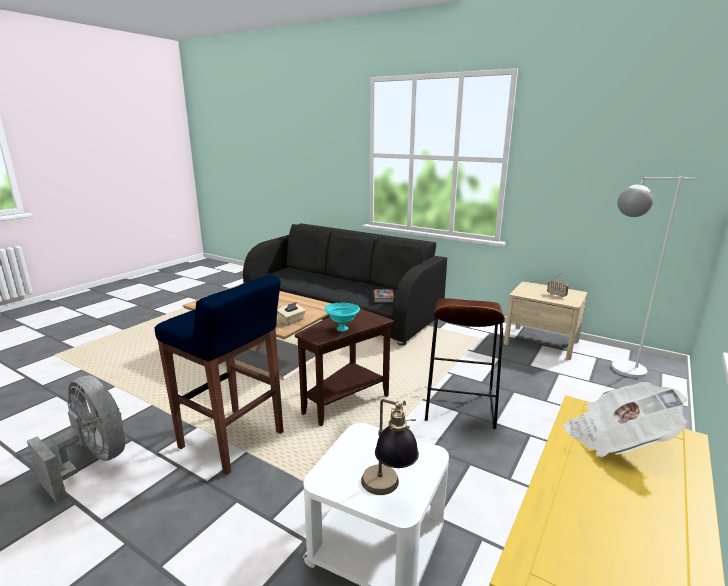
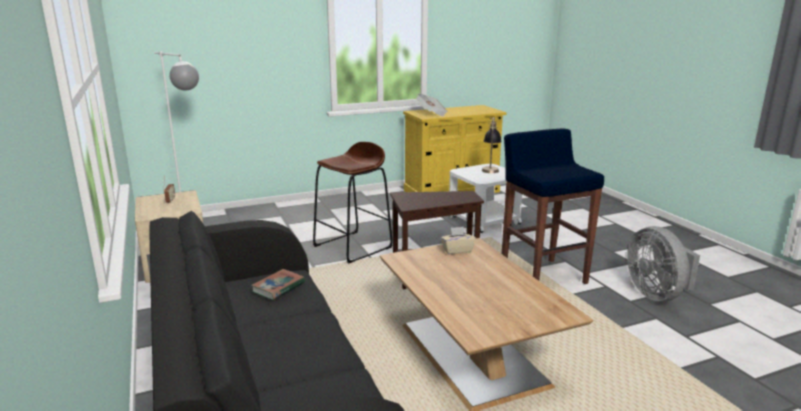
camera: 145 degrees left, 0 degrees up
turquoise bowl [325,303,360,332] -> none

